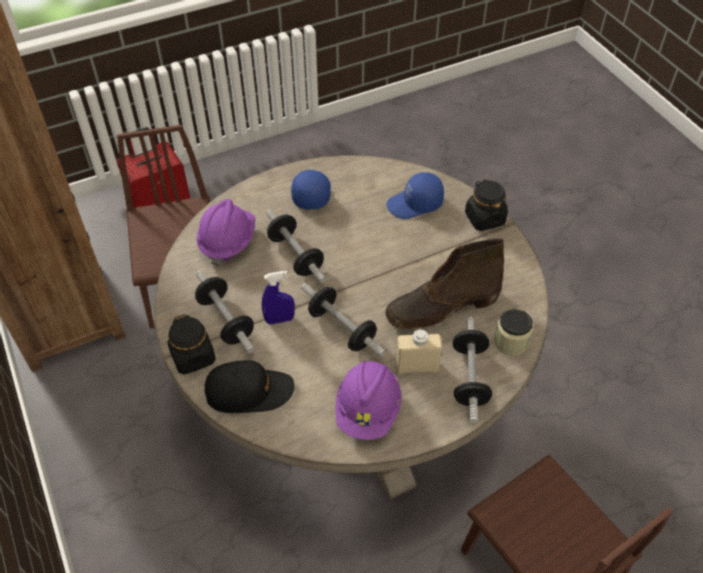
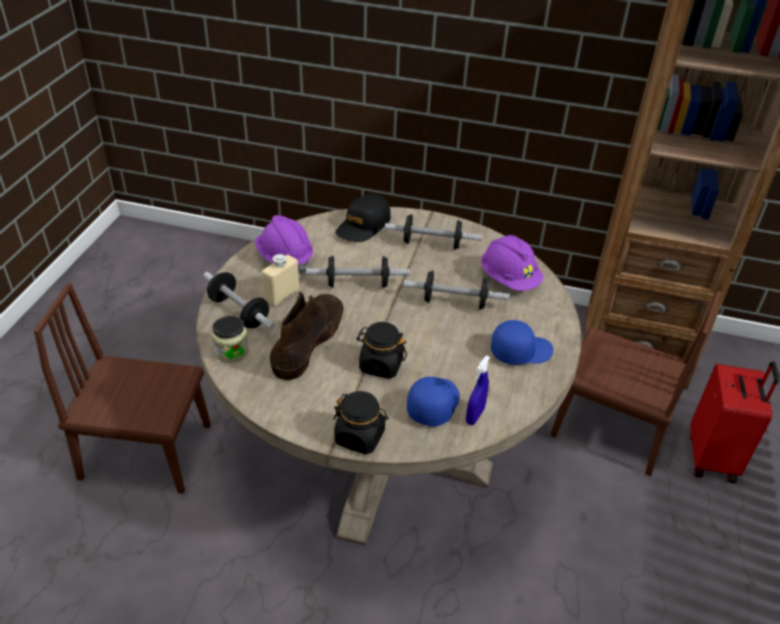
camera: 130 degrees right, 10 degrees down
black jar [167,314,216,375] -> black jar moved to [356,322,407,379]
blue spray bottle [262,271,295,324] -> blue spray bottle moved to [466,356,490,425]
blue cap [291,170,331,210] -> blue cap turned 60 degrees counterclockwise [491,320,553,365]

